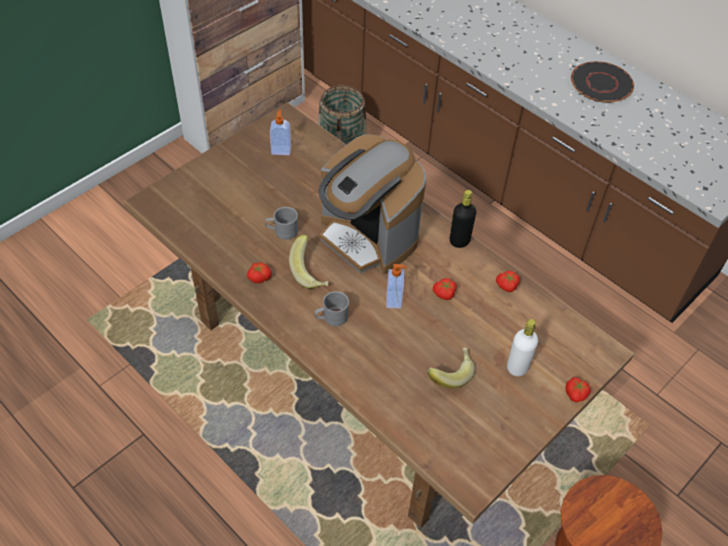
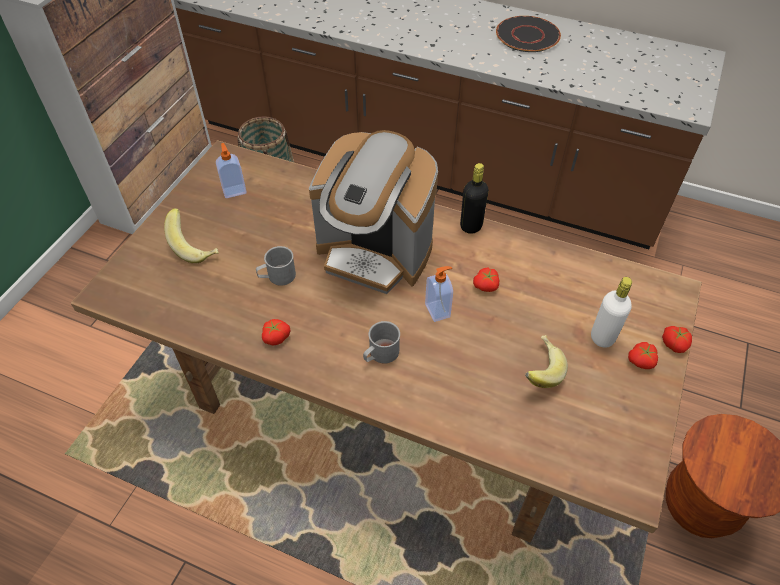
camera: 20 degrees left, 0 degrees up
banana [289,235,328,289] -> banana moved to [164,208,218,263]
tomato [496,271,520,292] -> tomato moved to [628,342,658,369]

